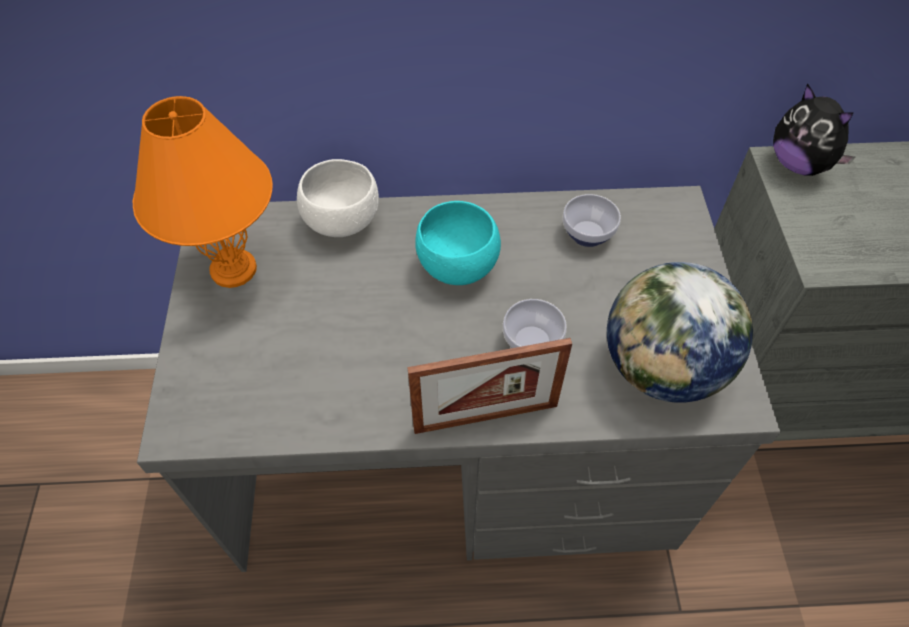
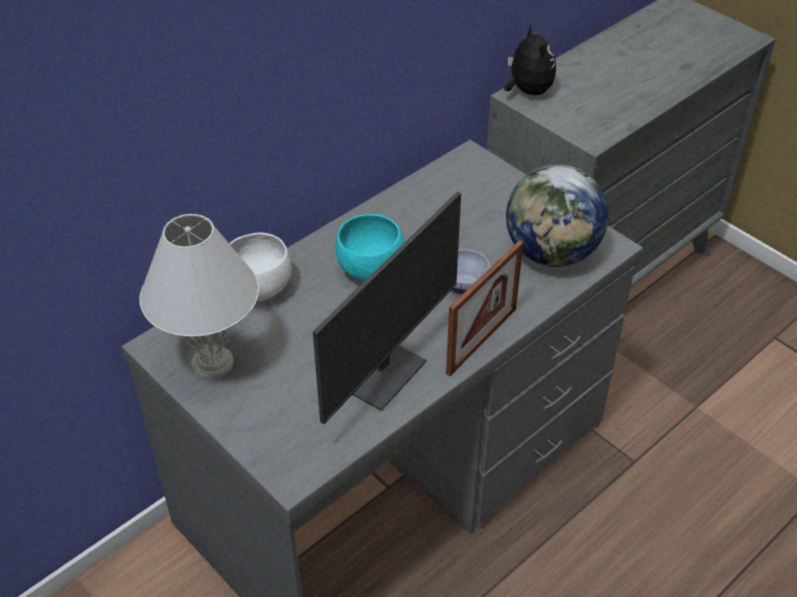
camera: 40 degrees left, 10 degrees down
orange table lamp [133,96,273,288] -> white table lamp [139,214,259,380]
bowl [562,194,621,247] -> none
plush toy [773,83,855,176] -> plush toy turned 120 degrees counterclockwise [504,24,556,95]
none -> monitor [313,192,461,424]

